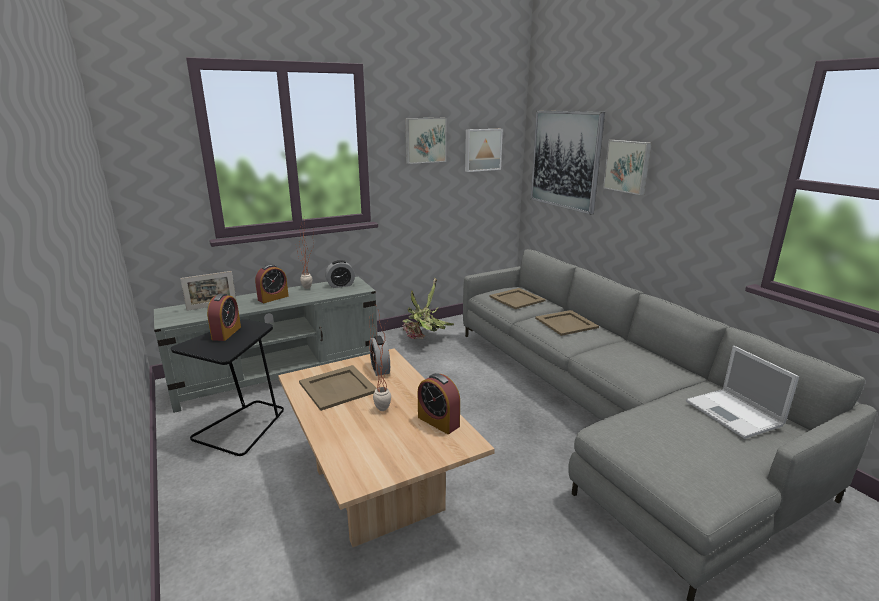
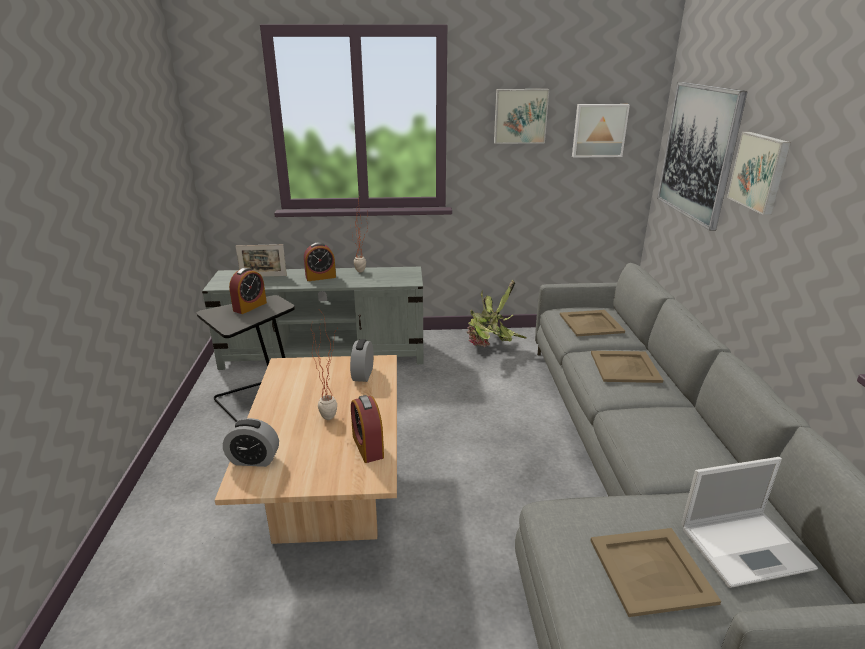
camera: 25 degrees right, 5 degrees up
beige tray [299,365,377,411] -> beige tray moved to [590,528,721,617]
alarm clock [325,260,355,288] -> alarm clock moved to [223,418,279,467]
laptop [686,346,799,439] -> laptop turned 105 degrees counterclockwise [681,457,818,588]

